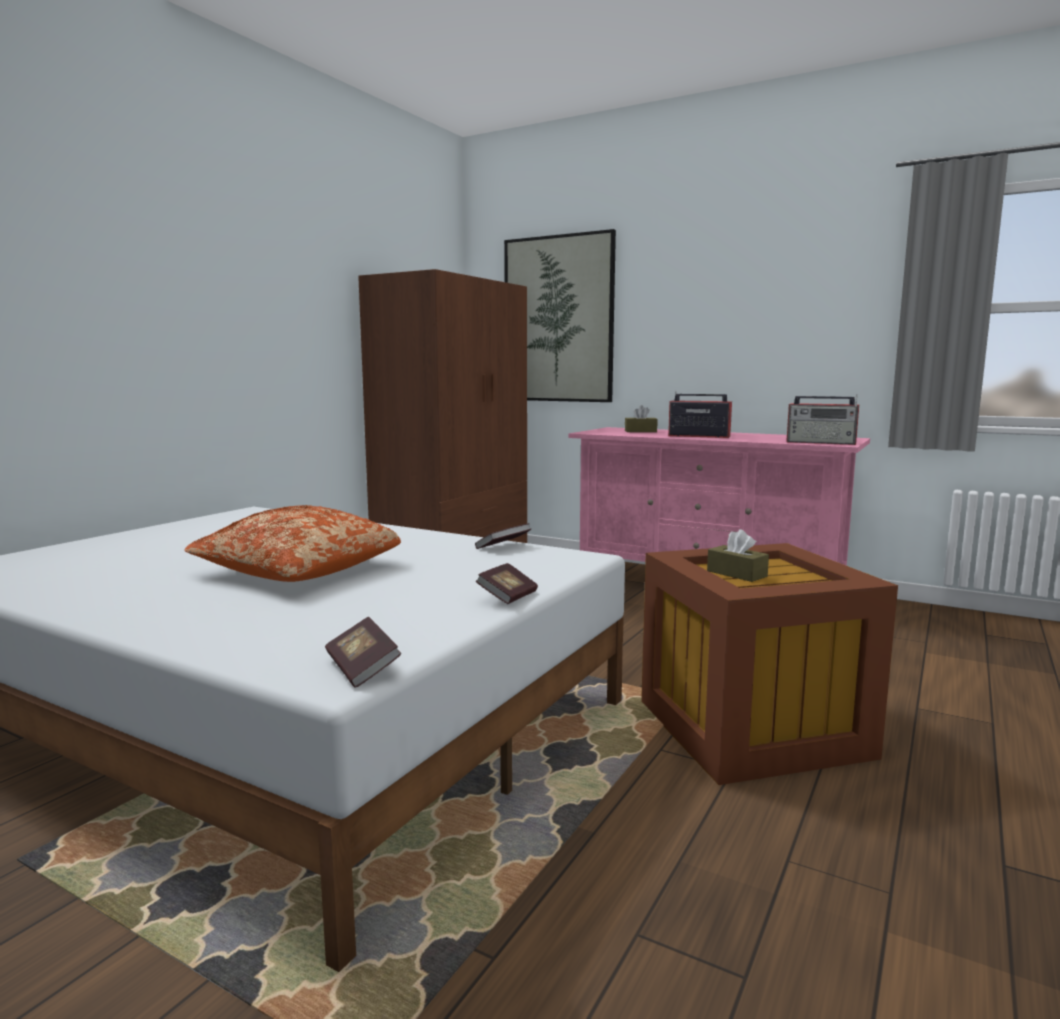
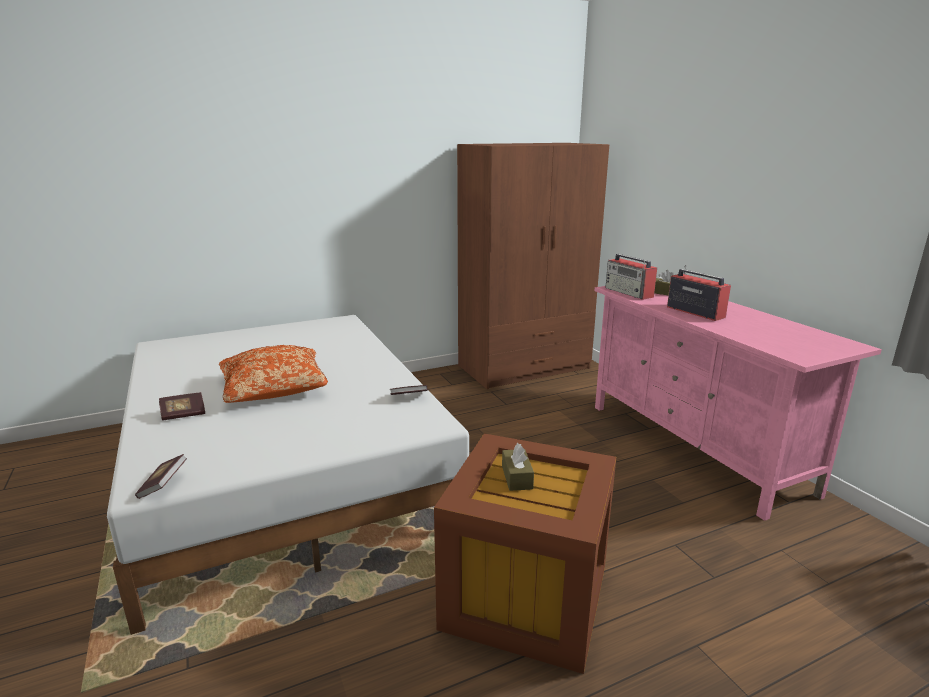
camera: 35 degrees right, 10 degrees up
book [476,563,538,604] -> book moved to [159,392,205,421]
picture [504,229,616,402] -> none
radio [786,394,859,445] -> radio moved to [605,254,657,300]

